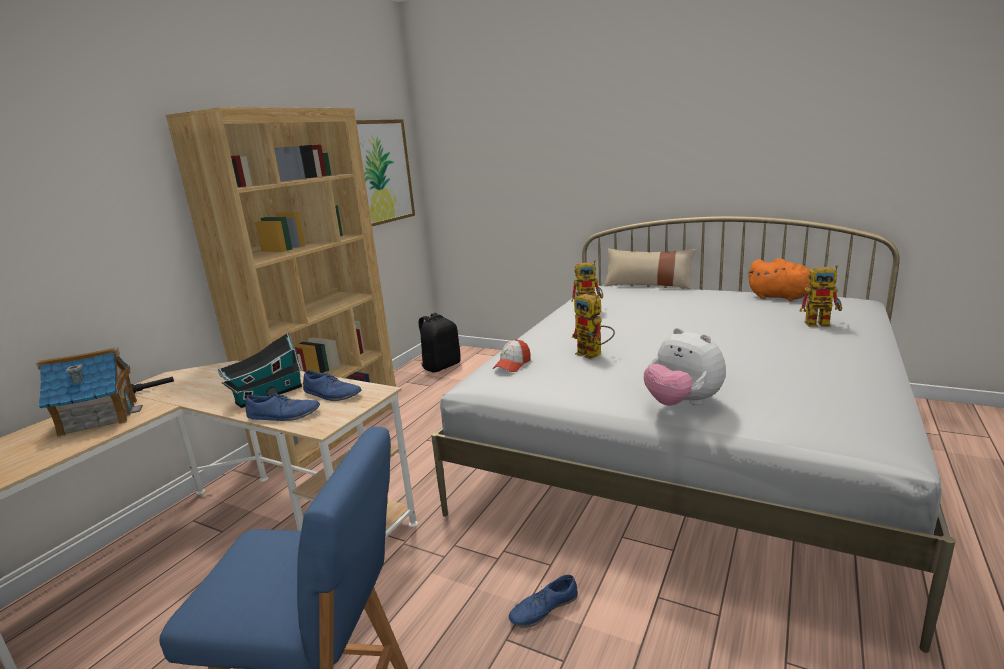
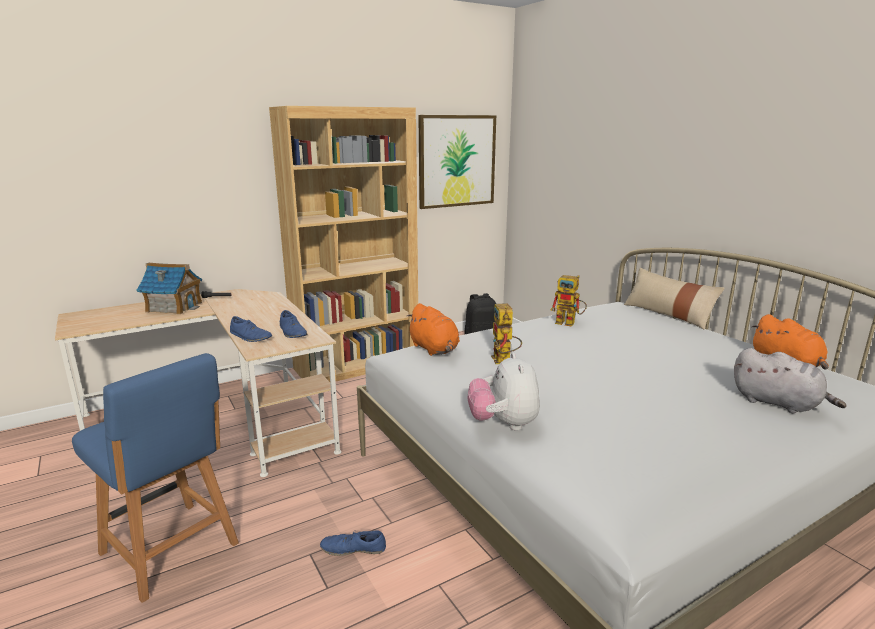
camera: 30 degrees right, 0 degrees up
toy house [218,332,302,408] -> none
cap [493,339,531,372] -> orange plush toy [406,303,460,356]
toy robot [800,265,842,327] -> grey plush toy [734,348,846,413]

